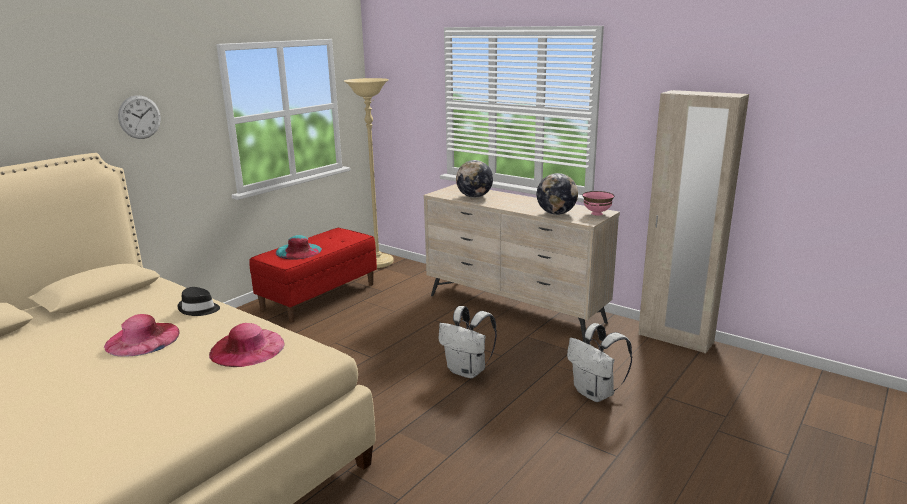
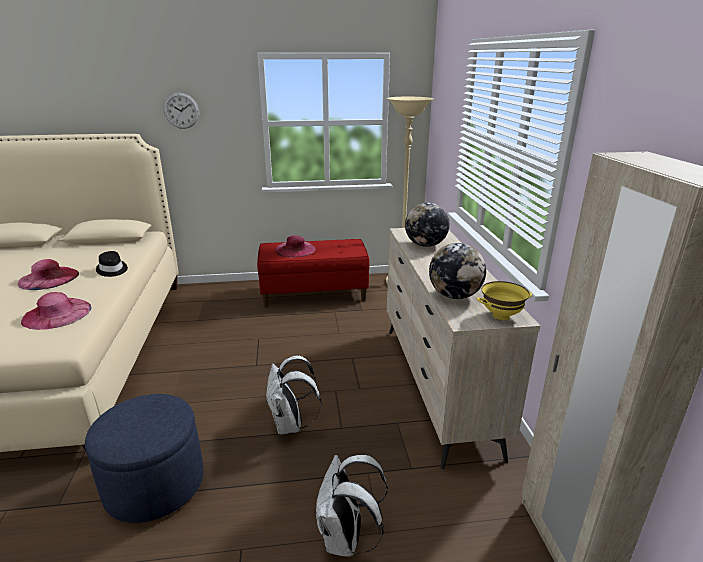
camera: 45 degrees right, 5 degrees up
turquoise hat [275,235,322,260] -> pink hat [275,235,316,258]
pink bowl [582,191,614,216] -> yellow bowl [476,281,532,320]
none -> blue ottoman [85,394,204,523]

